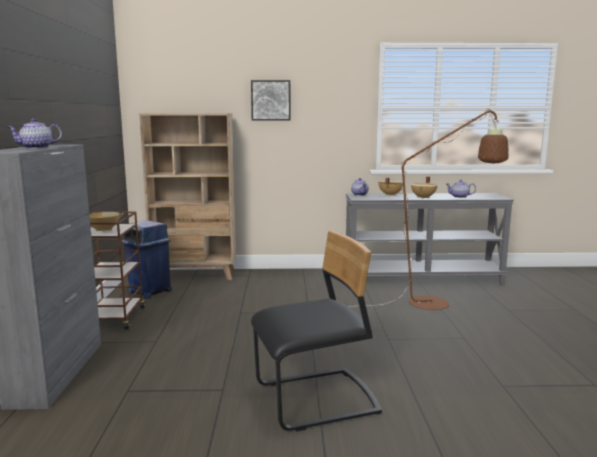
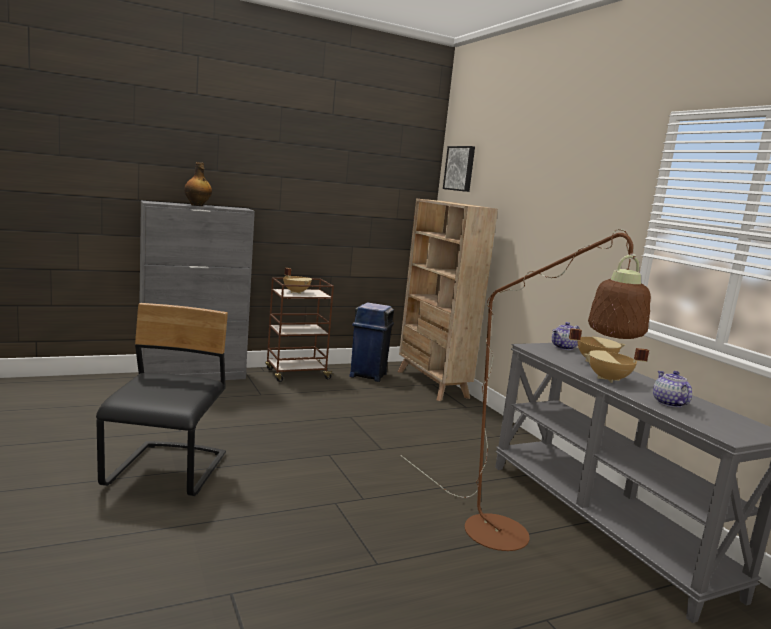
camera: 65 degrees right, 0 degrees up
teapot [7,119,62,149] -> bottle [184,162,212,206]
picture [251,80,290,120] -> picture moved to [443,146,475,192]
black chair [251,231,382,432] -> black chair turned 135 degrees counterclockwise [96,303,228,496]

